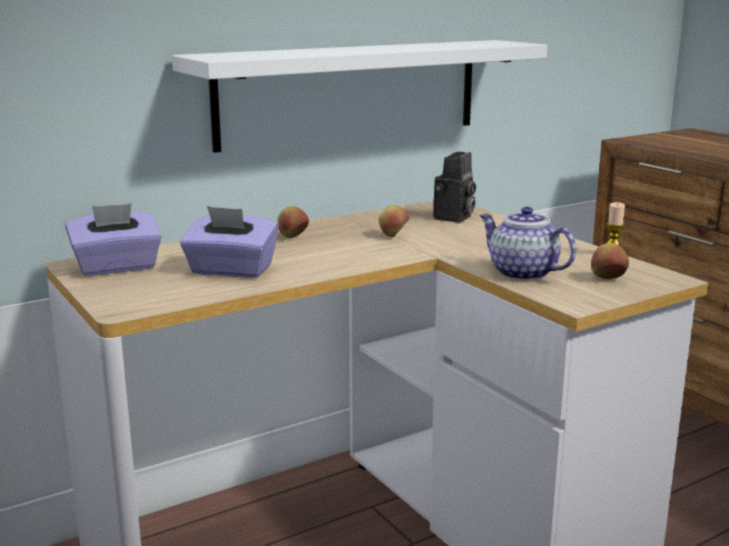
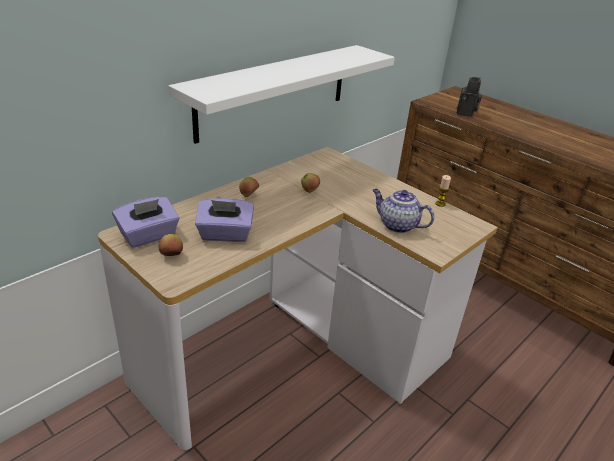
camera: 15 degrees left, 15 degrees up
camera [433,152,476,223] -> camera moved to [457,77,482,117]
apple [591,243,629,279] -> apple moved to [158,234,183,256]

